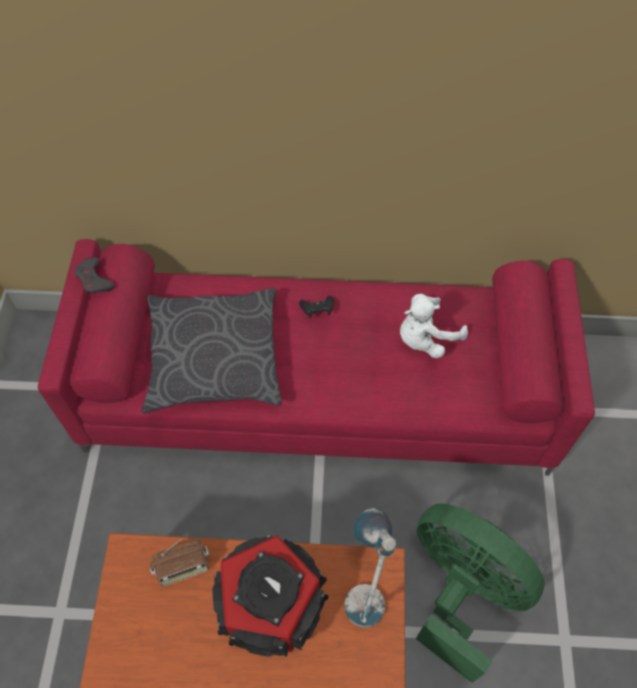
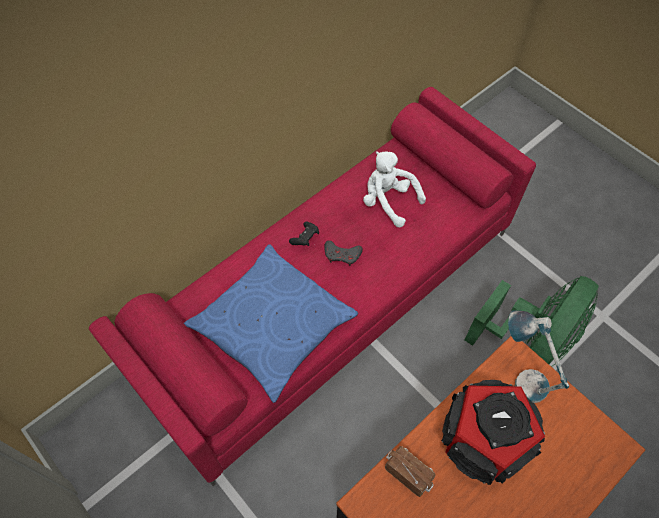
camera: 45 degrees left, 0 degrees up
grey game controller [74,257,115,294] -> grey game controller moved to [324,240,363,266]
grey pillow [141,288,282,414] -> blue pillow [184,244,358,403]
radio [149,539,209,586] -> radio turned 75 degrees counterclockwise [385,446,436,497]
white plush toy [400,294,468,358] -> white plush toy turned 120 degrees clockwise [363,151,426,227]
green fan [416,503,545,683] -> green fan turned 135 degrees clockwise [465,276,599,367]

